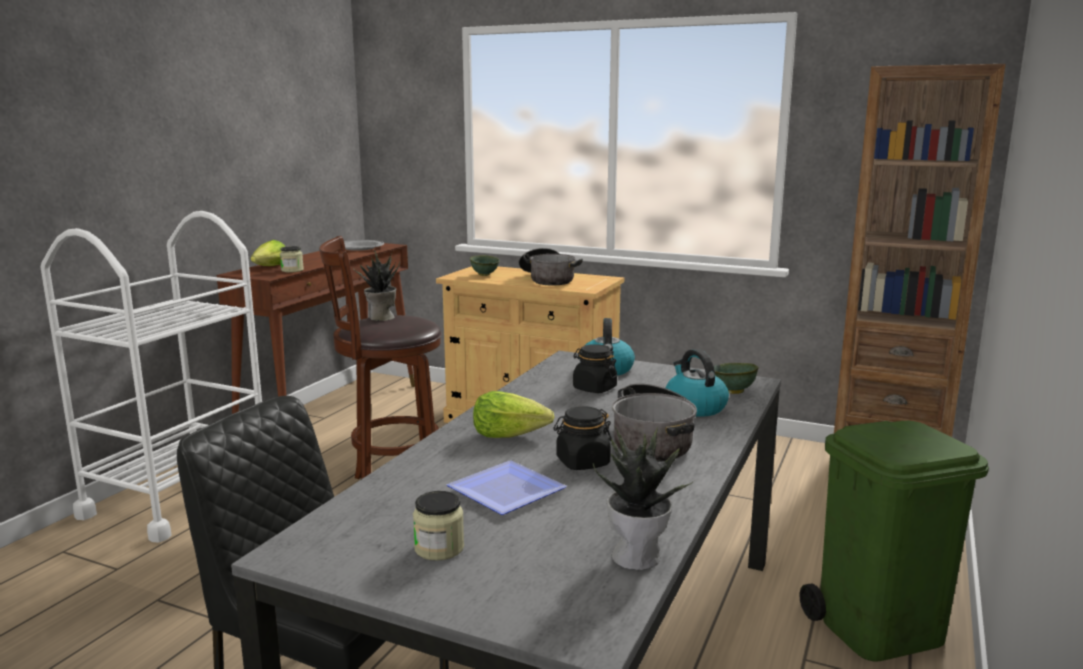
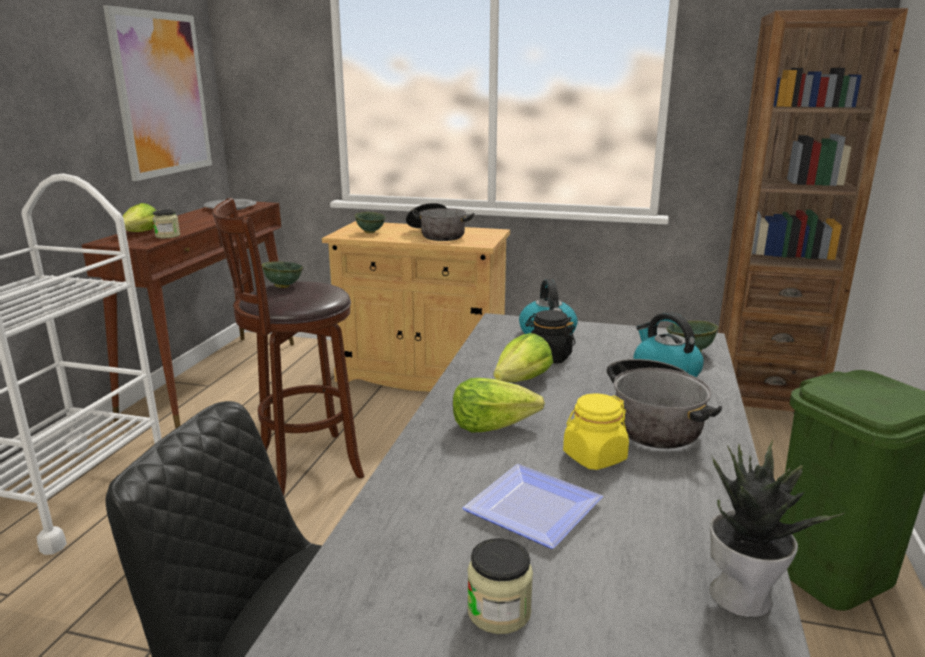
camera: 10 degrees left, 5 degrees up
potted plant [354,251,400,321] -> green bowl [262,261,303,288]
black jar [553,406,612,470] -> yellow jar [563,394,629,470]
none -> picture [103,5,212,181]
none -> lettuce [493,333,553,382]

